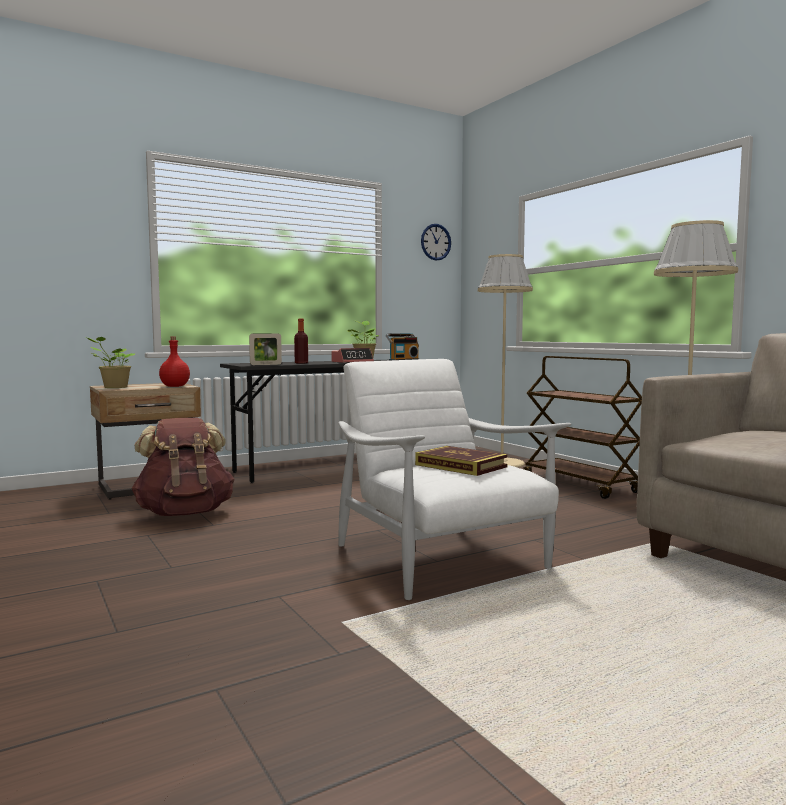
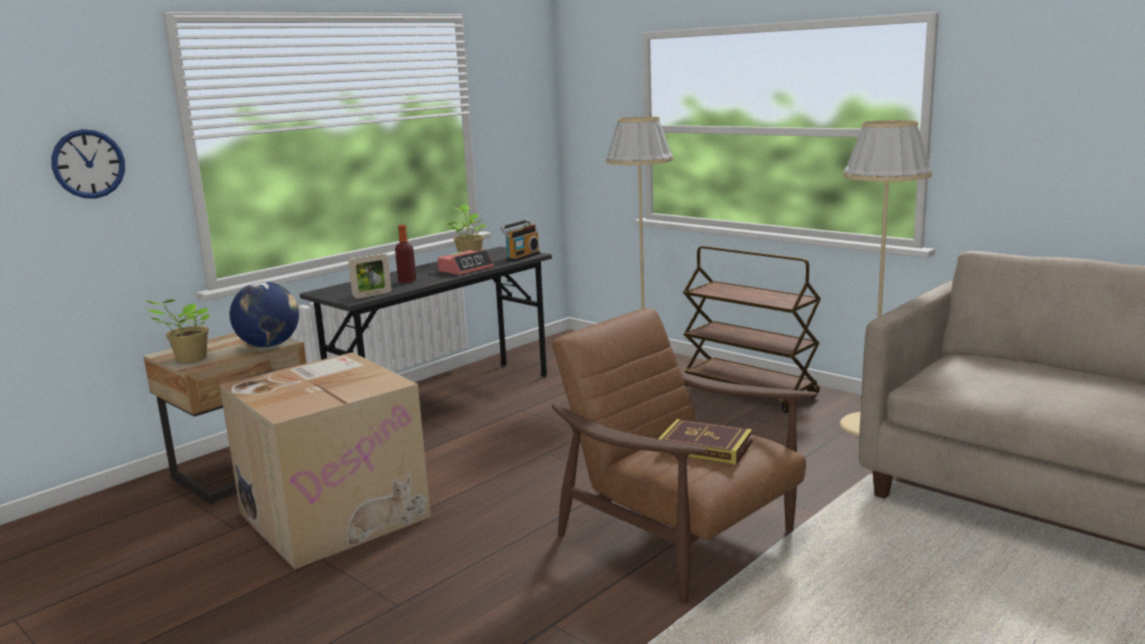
camera: 15 degrees left, 10 degrees up
brown backpack [132,418,235,516] -> cardboard box [220,352,431,569]
red bottle [159,337,190,387] -> globe [230,282,299,347]
white armchair [338,359,571,600] -> brown armchair [552,308,817,604]
wall clock [421,224,451,261] -> wall clock moved to [51,129,125,199]

